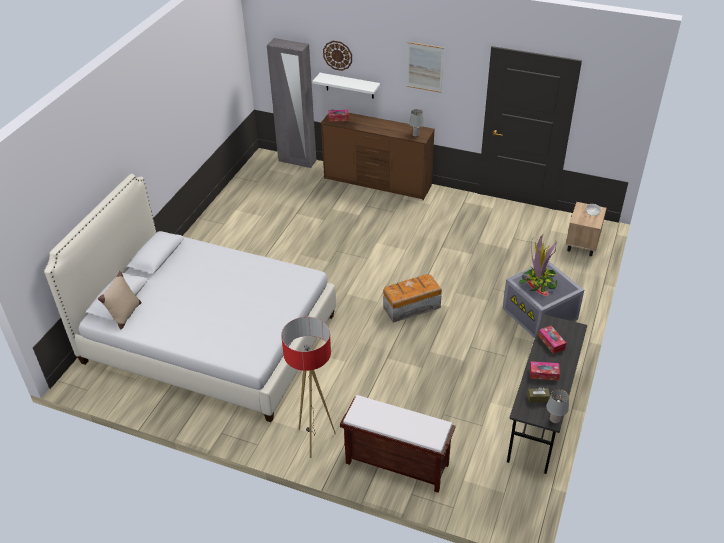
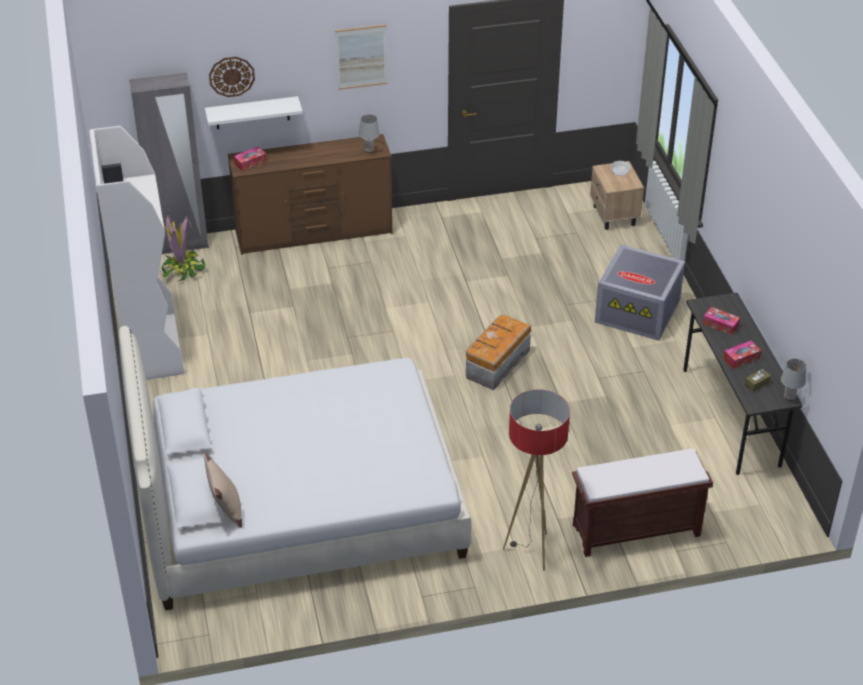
camera: 35 degrees left, 0 degrees up
potted plant [519,234,559,292] -> potted plant moved to [162,213,205,281]
none -> white bookcase [89,126,184,380]

